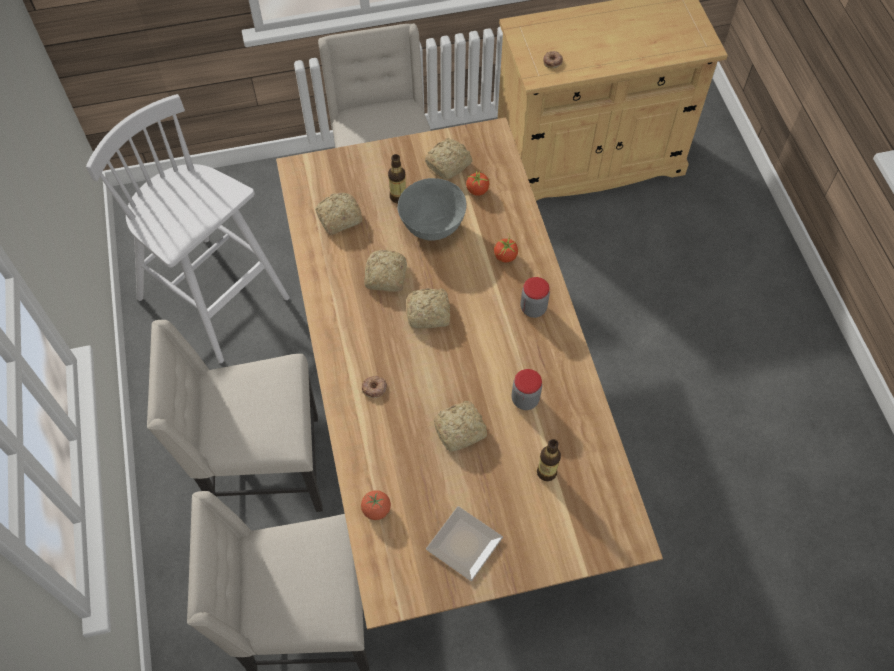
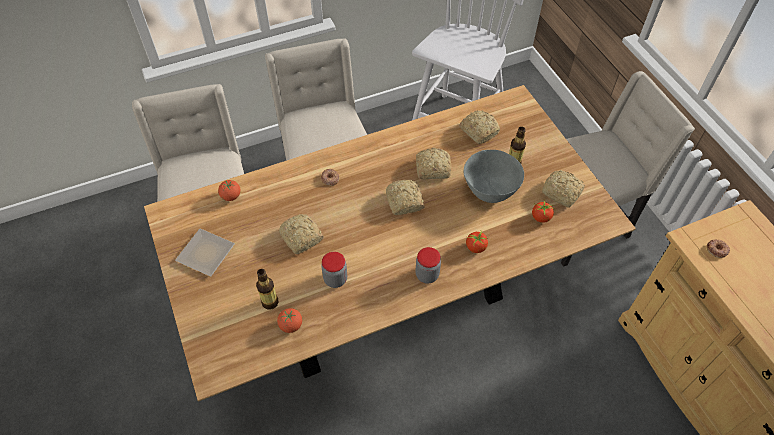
camera: 80 degrees right, 5 degrees down
none -> tomato [277,308,302,333]

